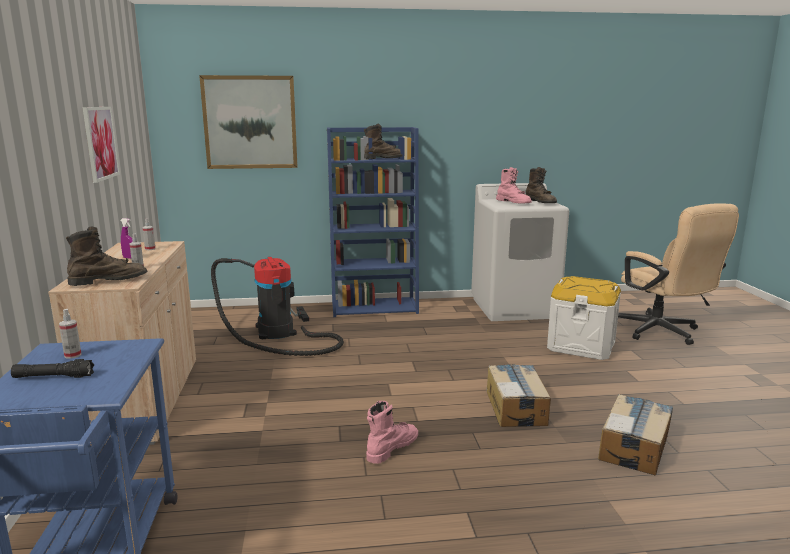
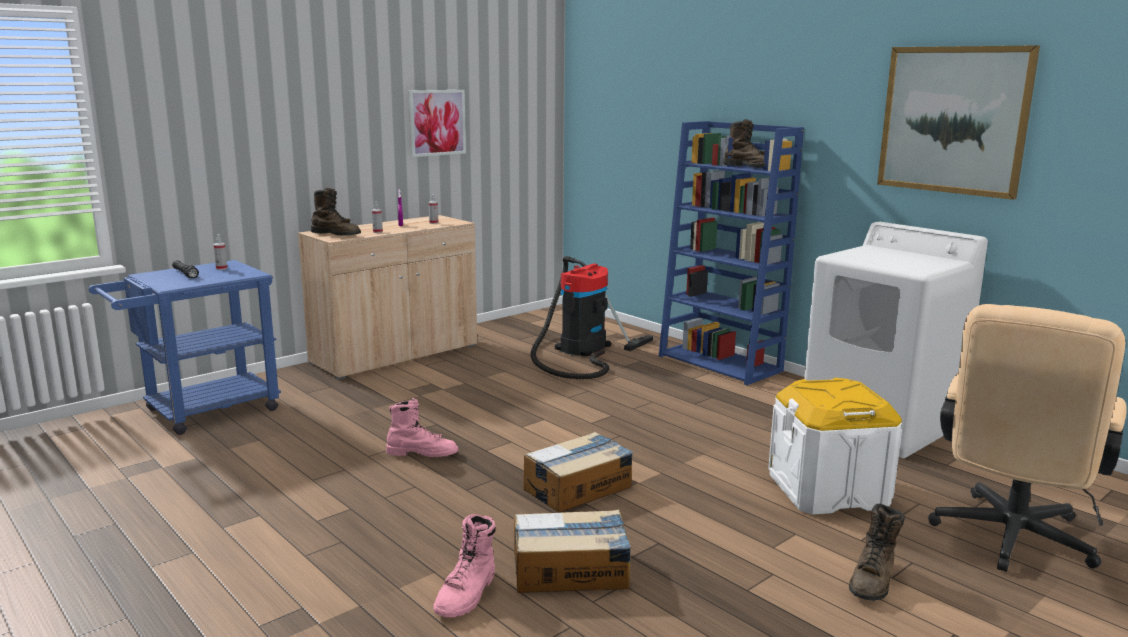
camera: 55 degrees right, 0 degrees up
picture [199,75,297,169] -> picture moved to [877,45,1040,200]
pink boot [496,167,532,203] -> pink boot moved to [433,514,496,617]
brown boot [525,167,557,203] -> brown boot moved to [849,504,905,601]

